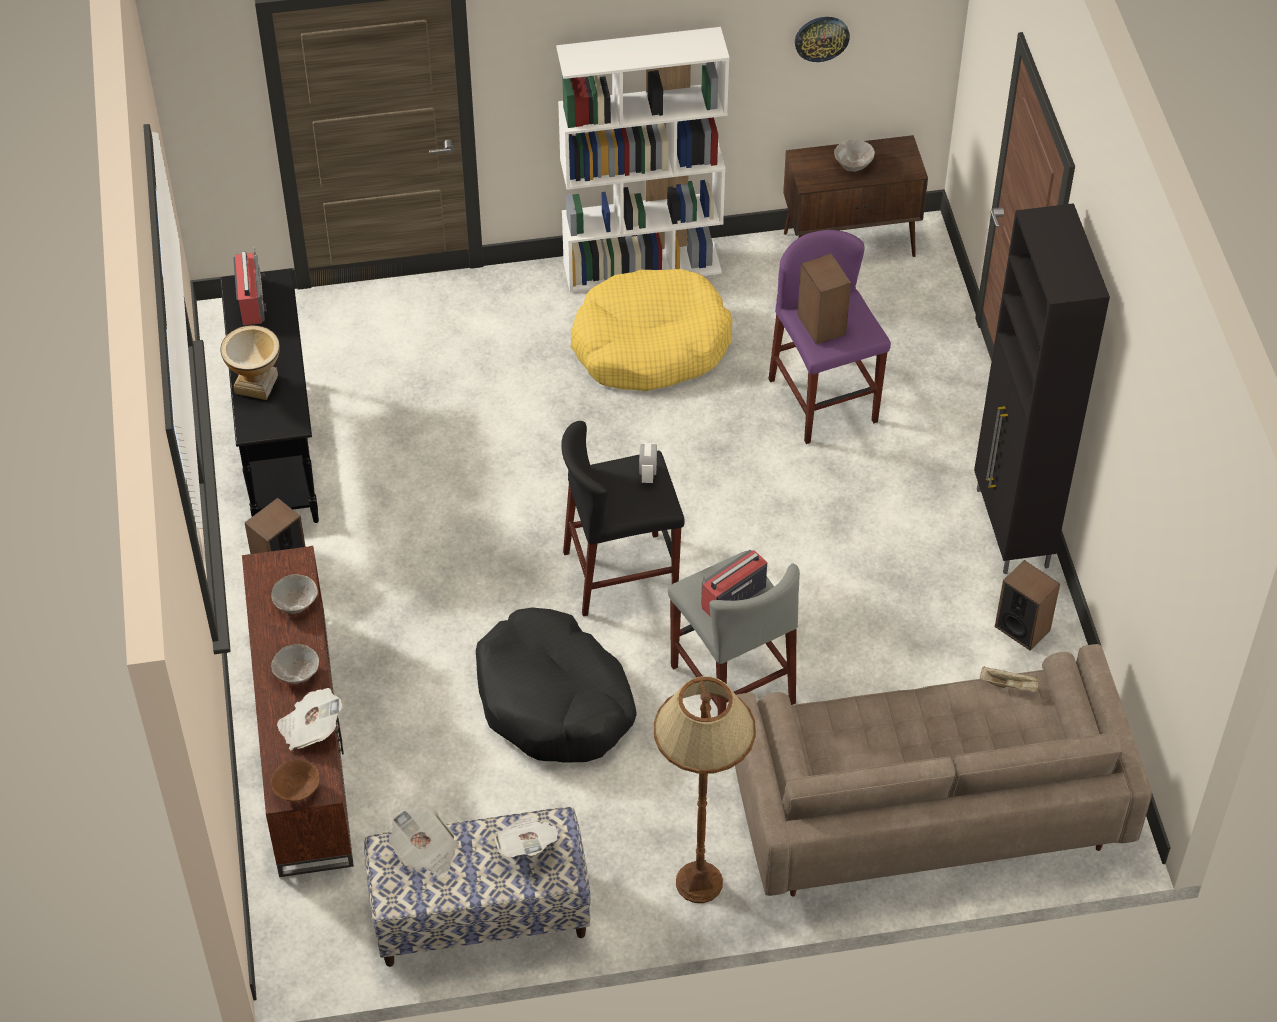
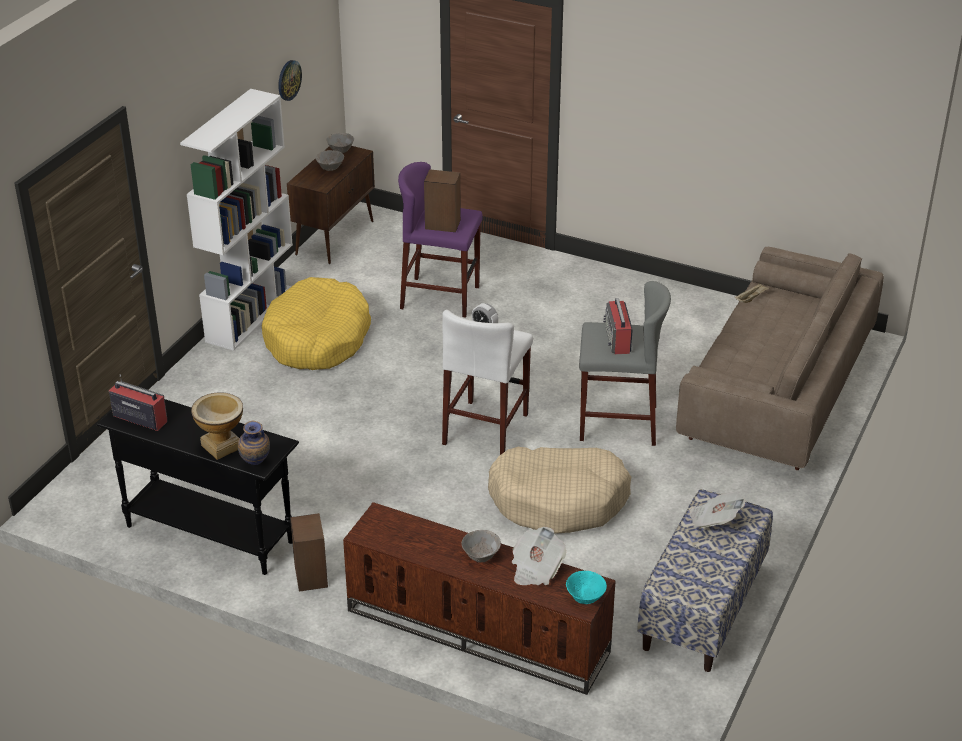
camera: 55 degrees left, 15 degrees down
grey bowl [271,574,318,614] -> grey bowl moved to [326,133,354,153]
brown bowl [271,760,320,802] -> turquoise bowl [566,571,607,604]
newspaper [389,806,459,878] -> none
black dog bed [476,608,637,763] -> beige dog bed [488,447,631,533]
black stool [561,421,685,616] -> white stool [442,310,533,455]
brown floor lamp [654,676,756,903] -> none
black cabinet [974,203,1110,574] -> none
speaker [995,560,1060,651] -> none
none -> vase [238,421,270,465]

